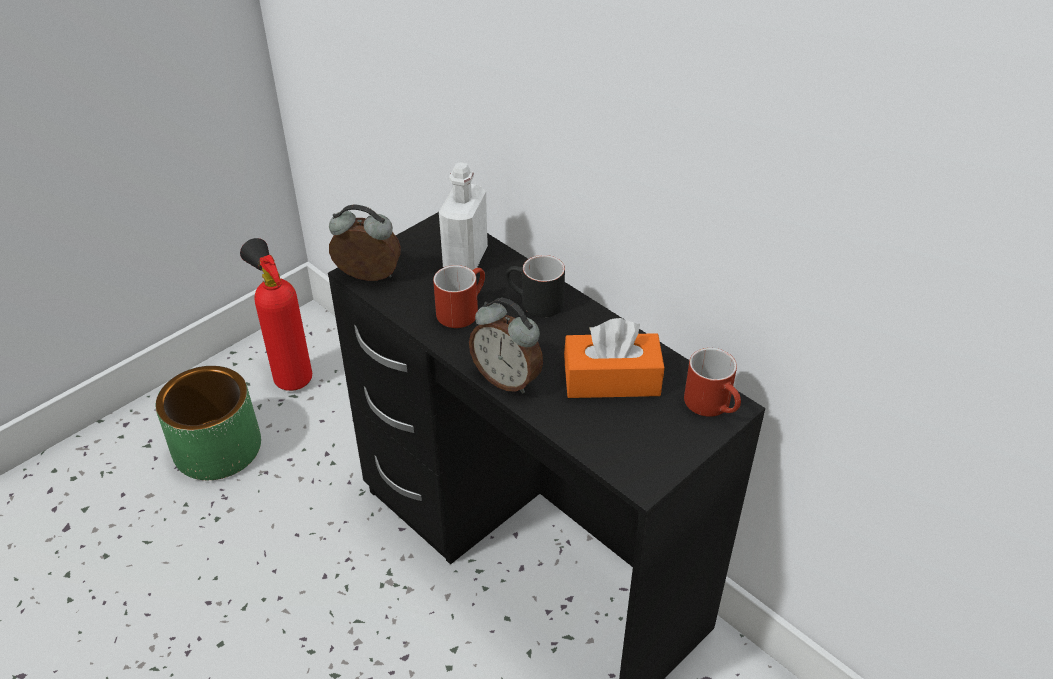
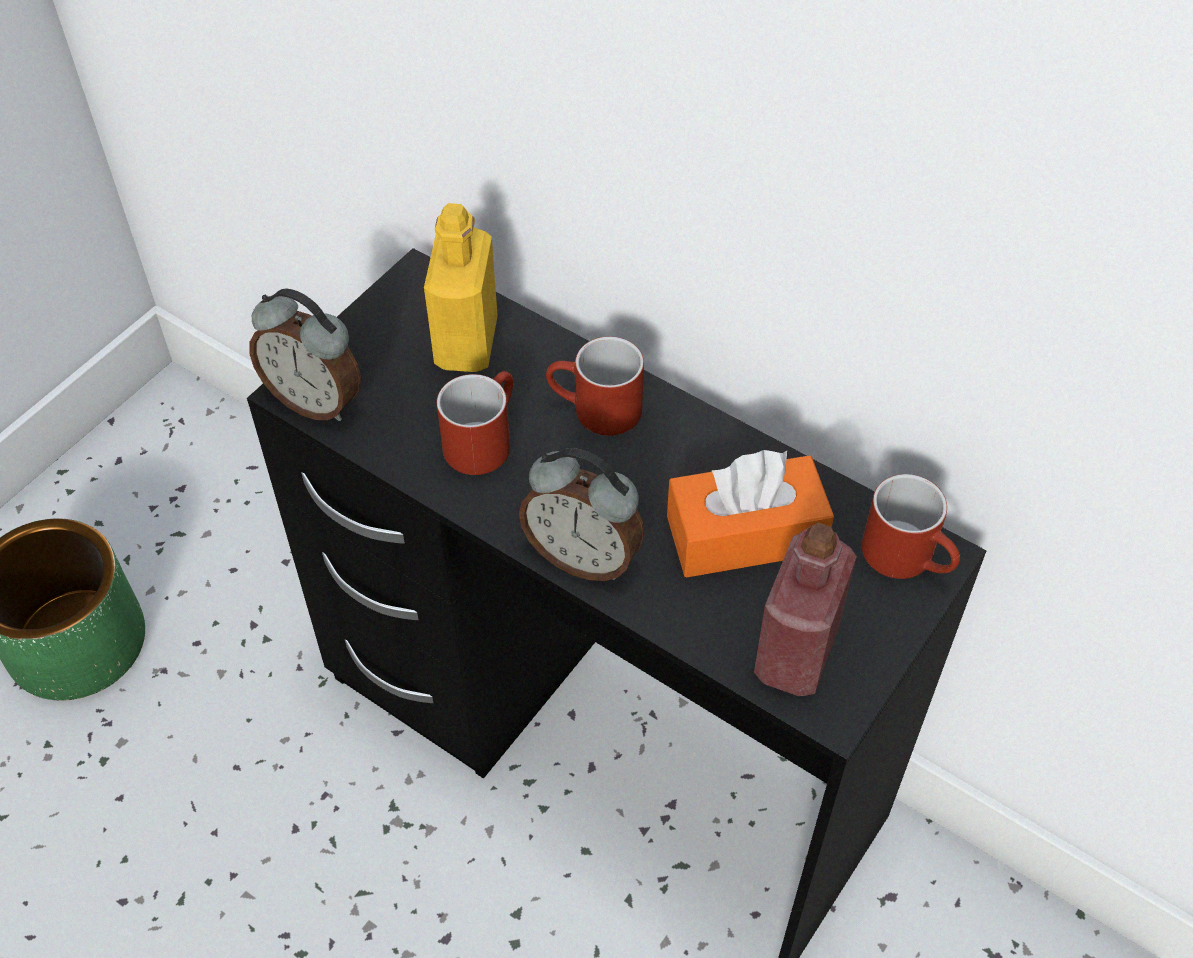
camera: 10 degrees left, 10 degrees up
fire extinguisher [240,238,312,391] -> none
alarm clock [329,205,401,281] -> alarm clock turned 150 degrees counterclockwise [249,288,361,421]
white bottle [439,162,488,270] -> yellow bottle [424,203,498,372]
black mug [506,255,565,317] -> red mug [546,336,644,436]
none -> red bottle [754,523,857,696]

